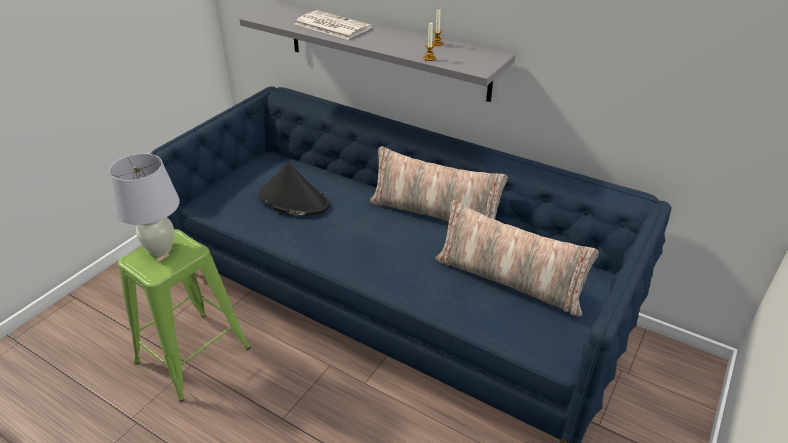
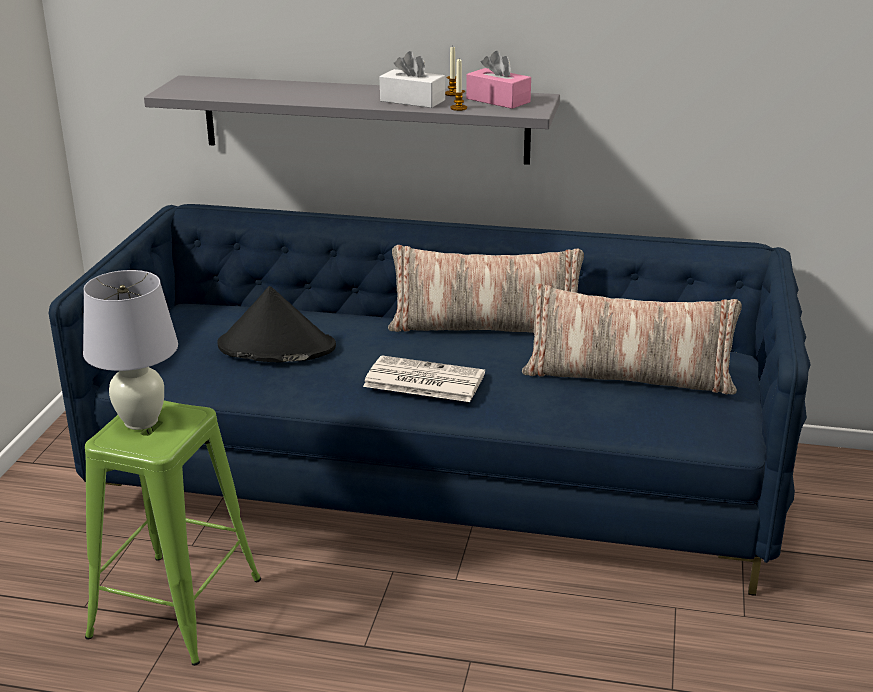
camera: 20 degrees left, 10 degrees down
newspaper [295,10,372,40] -> newspaper moved to [363,355,485,402]
none -> white tissue box [380,51,445,108]
none -> pink tissue box [466,51,531,109]

